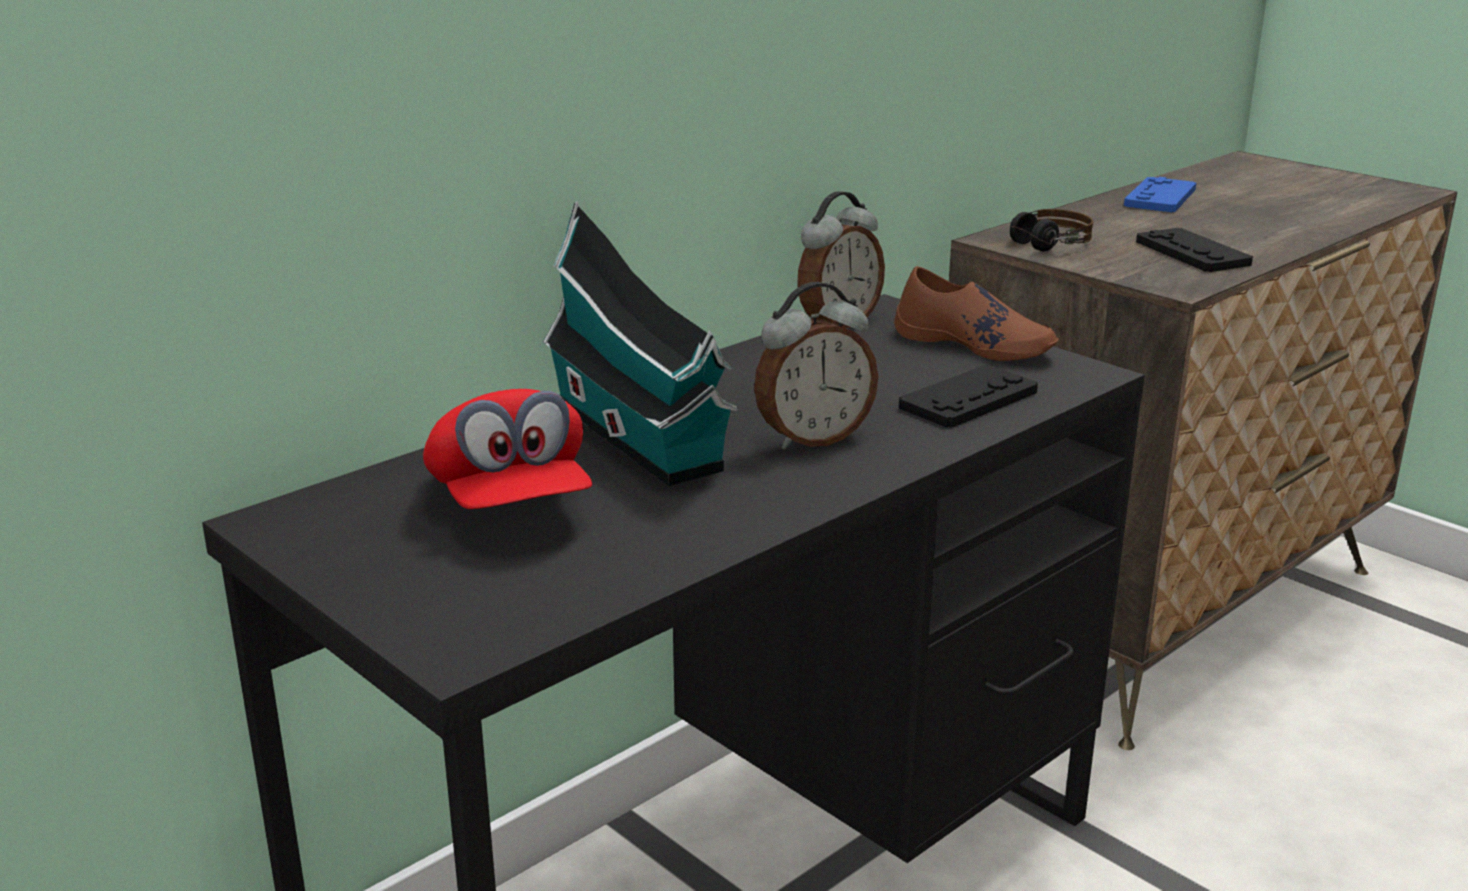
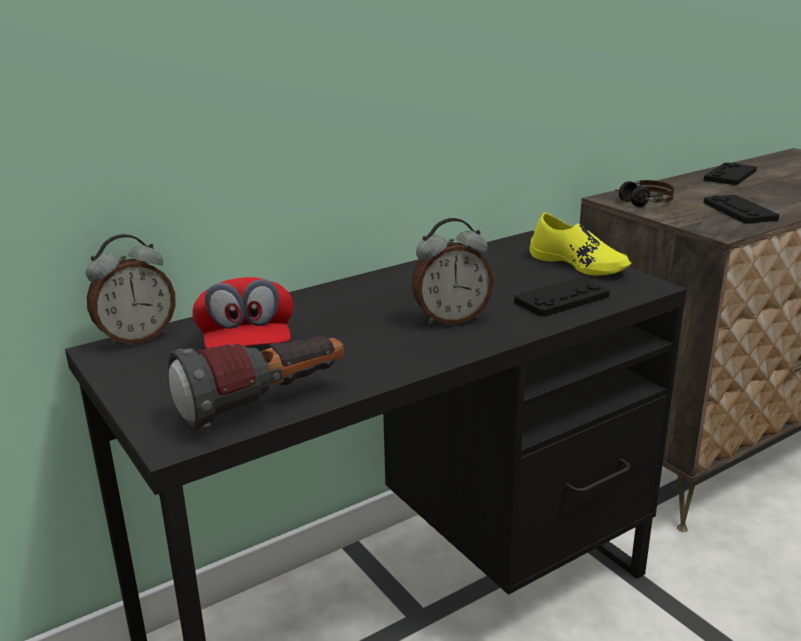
camera: 10 degrees right, 0 degrees up
toy house [543,201,739,486] -> none
alarm clock [797,191,885,328] -> alarm clock moved to [86,234,175,348]
brown shoe [894,266,1059,361] -> yellow shoe [529,213,631,276]
blue game controller [1124,177,1196,212] -> black game controller [704,162,757,185]
none -> flashlight [168,336,344,431]

